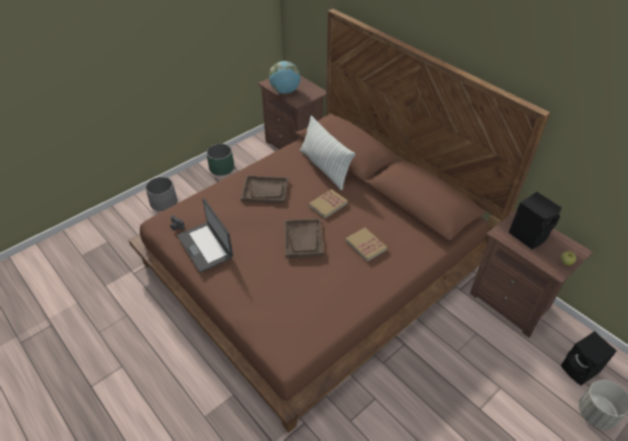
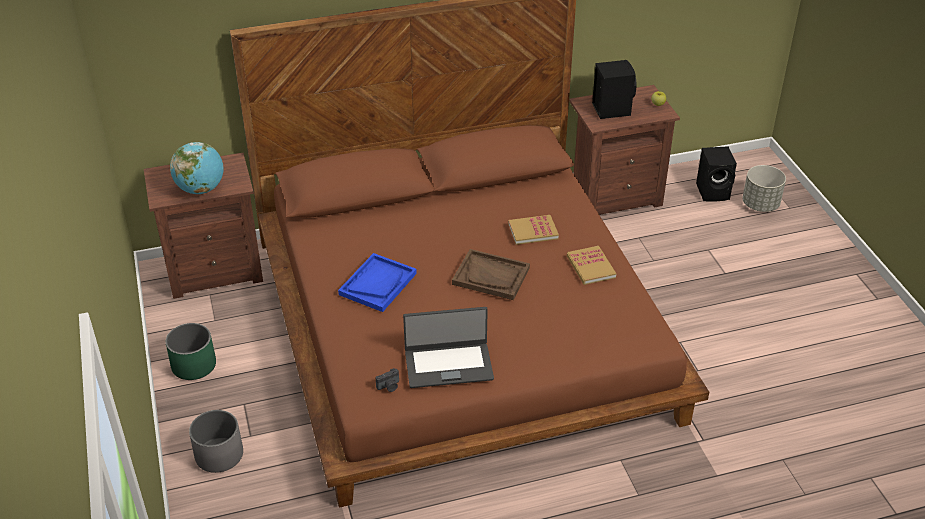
camera: 65 degrees left, 5 degrees down
brown tray [240,176,288,204] -> blue tray [338,253,417,312]
pillow [300,116,355,190] -> none
book [308,189,348,219] -> book moved to [567,246,616,285]

